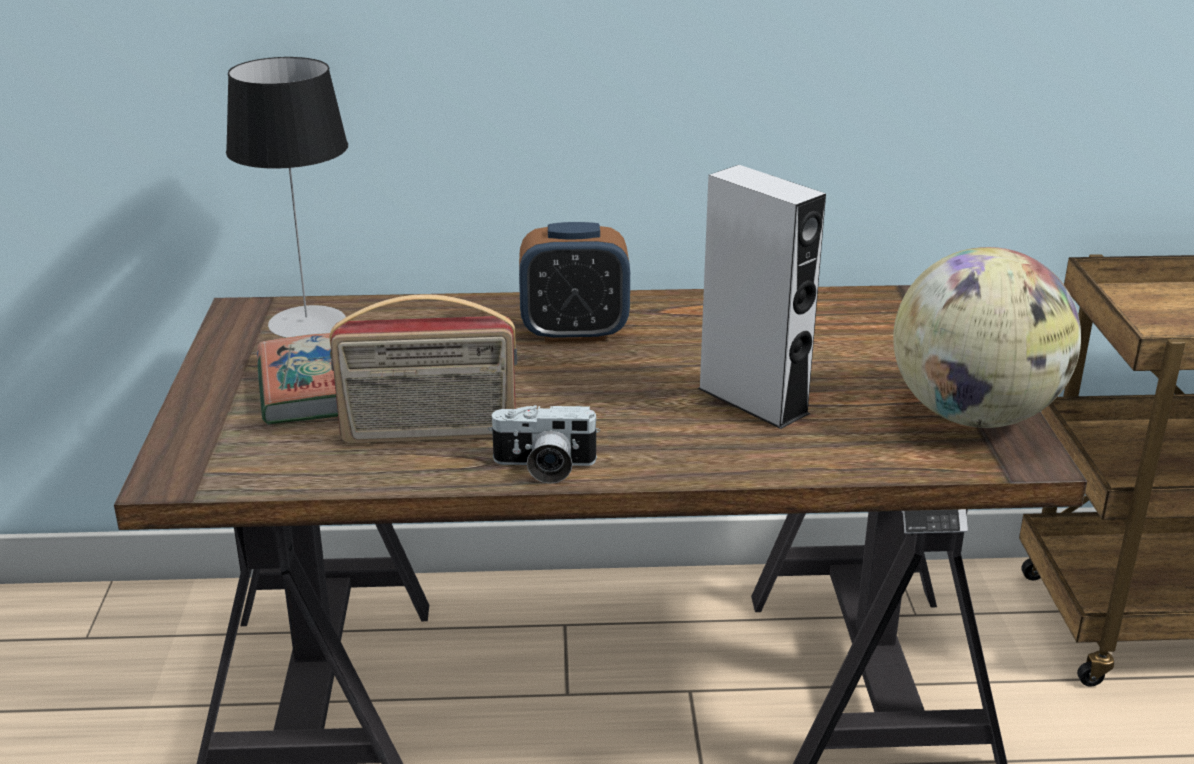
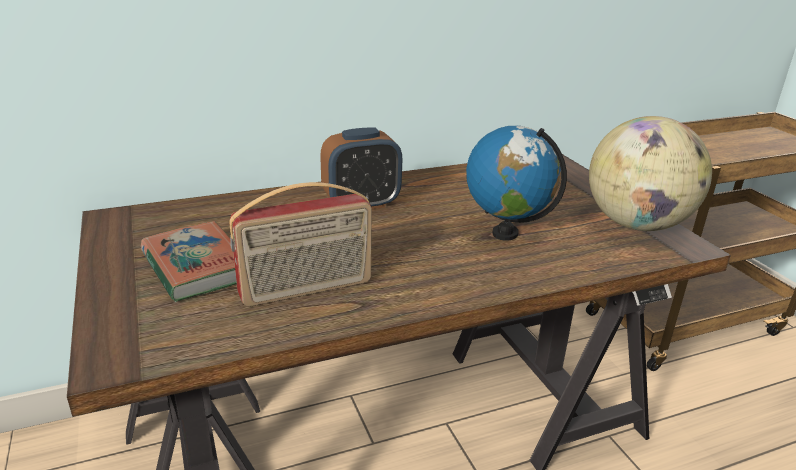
camera: 20 degrees left, 0 degrees up
table lamp [226,57,348,337] -> none
camera [488,405,600,484] -> none
grey speaker [697,165,826,429] -> globe [466,126,567,241]

